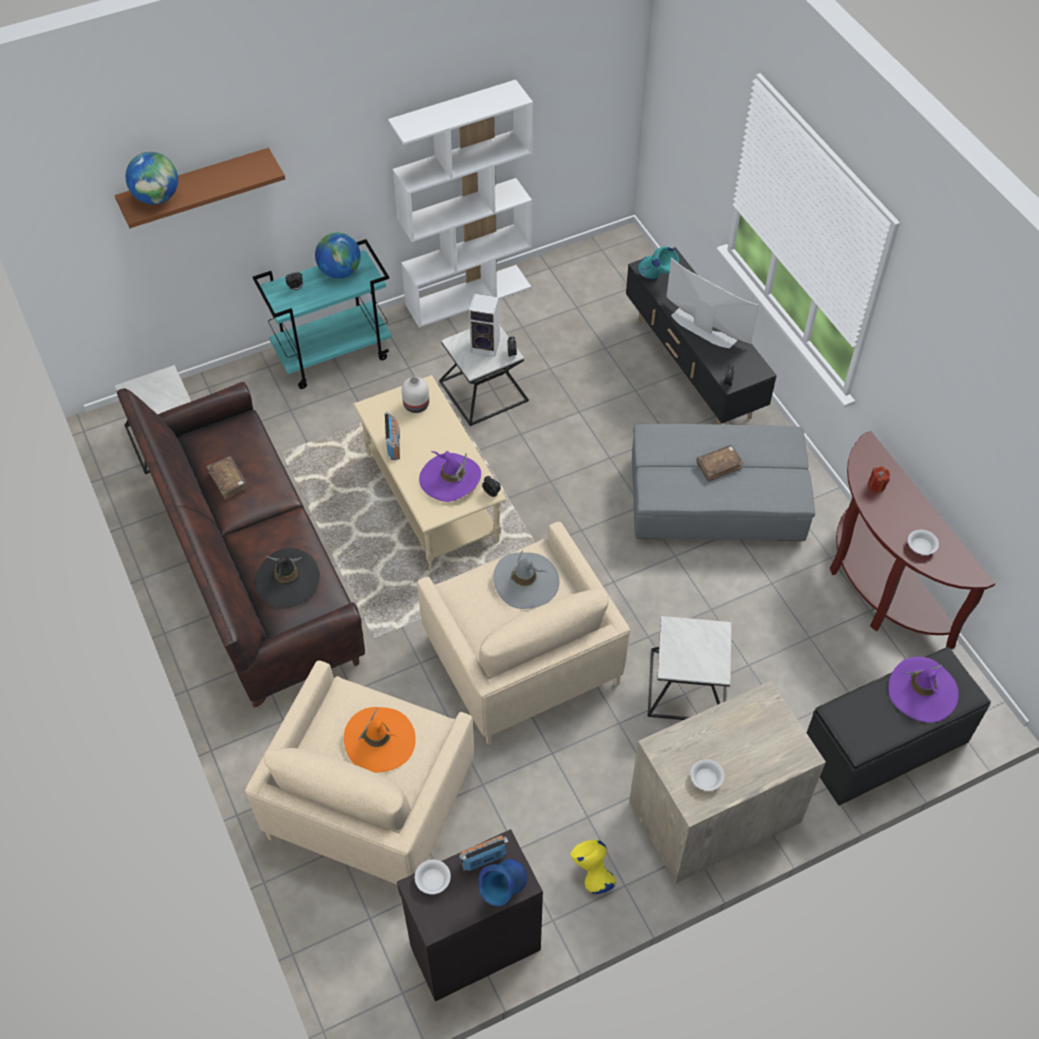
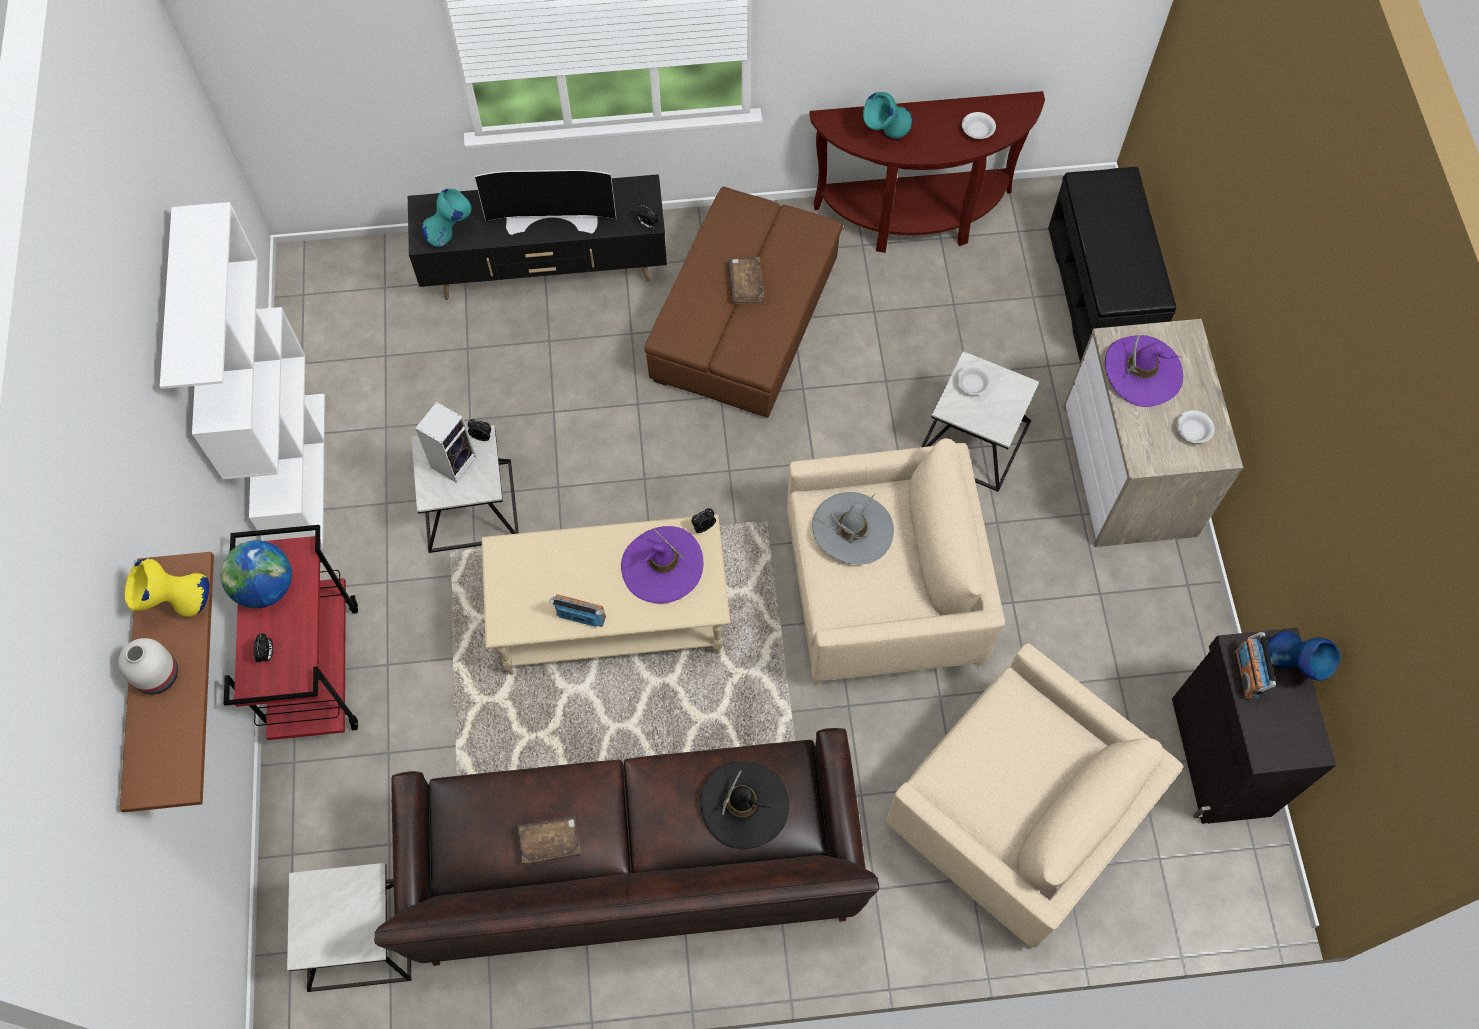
camera: 70 degrees left, 10 degrees up
globe [126,152,178,205] -> none
turquoise cart [253,239,392,389] -> red cart [224,525,358,740]
orange hat [344,707,416,773] -> none
white vase [402,377,429,413] -> white vase moved to [118,638,178,694]
white bowl [415,860,451,894] -> white bowl moved to [956,365,992,395]
yellow vase [570,840,616,894] -> yellow vase moved to [125,559,209,617]
grey ottoman [632,424,815,541] -> brown ottoman [644,187,843,417]
television [666,258,758,348] -> television turned 150 degrees counterclockwise [474,170,616,235]
red candle [868,466,890,492] -> turquoise vase [863,92,913,139]
purple hat [888,657,959,723] -> purple hat moved to [1105,335,1183,407]

